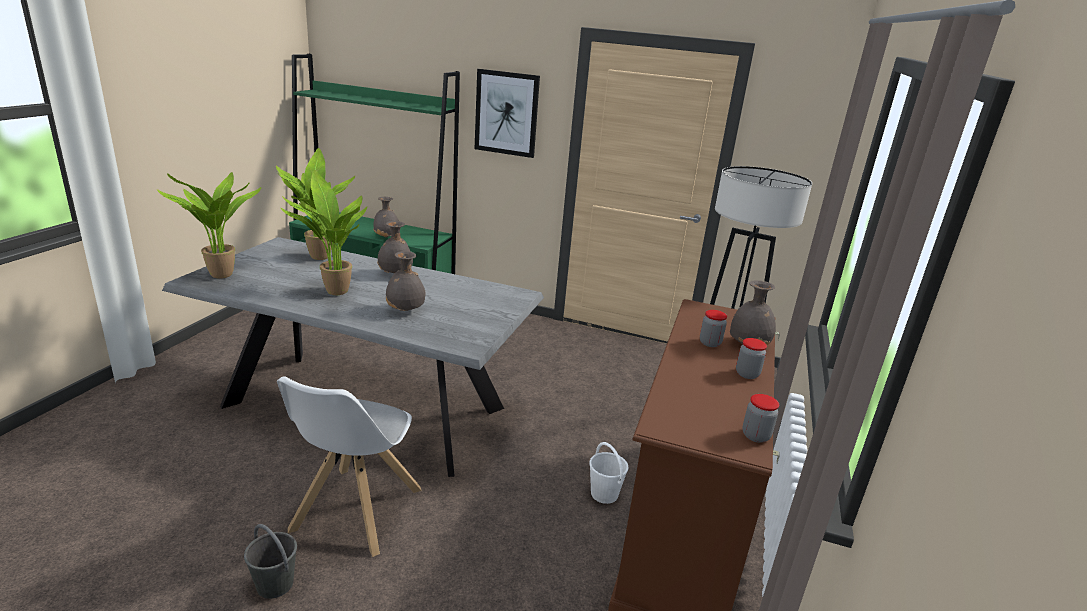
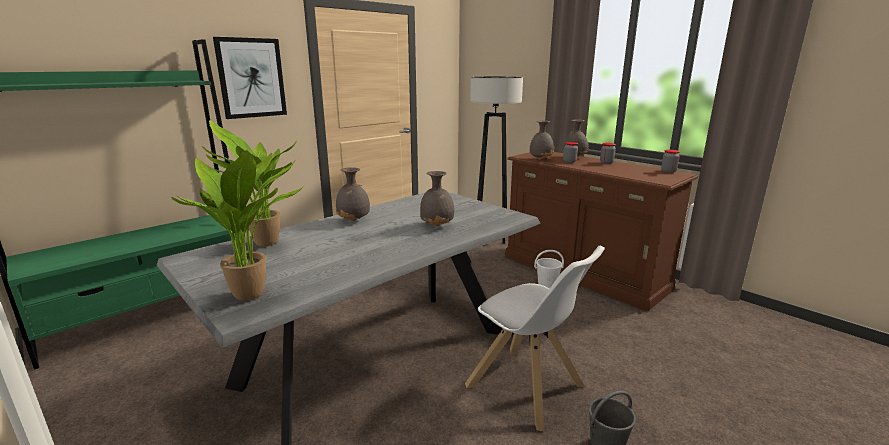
camera: 60 degrees left, 5 degrees down
potted plant [281,170,367,295] -> none
grey vase [373,197,399,237] -> grey vase moved to [530,120,554,160]

